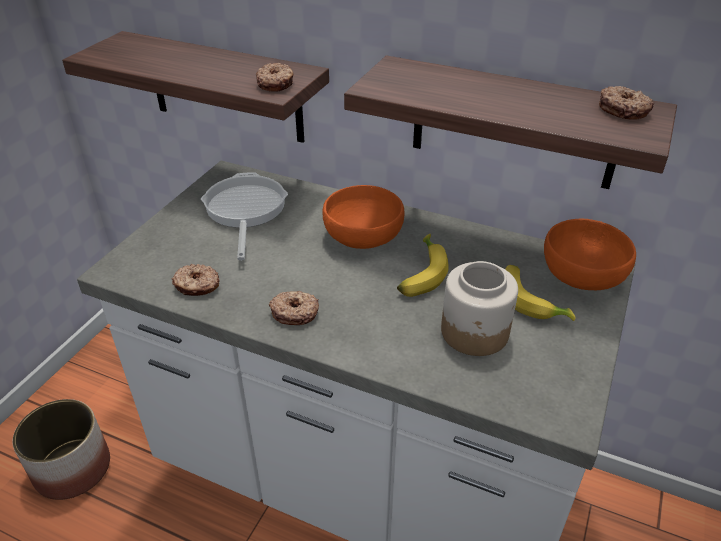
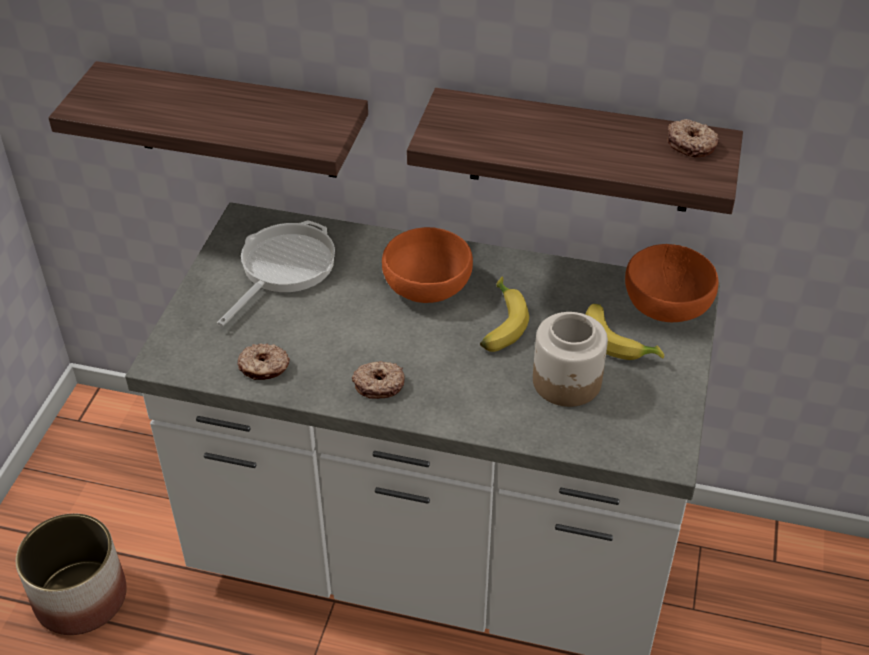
camera: 10 degrees left, 5 degrees up
frying pan [201,172,288,261] -> frying pan turned 45 degrees clockwise [217,221,335,327]
donut [256,63,294,92] -> none

